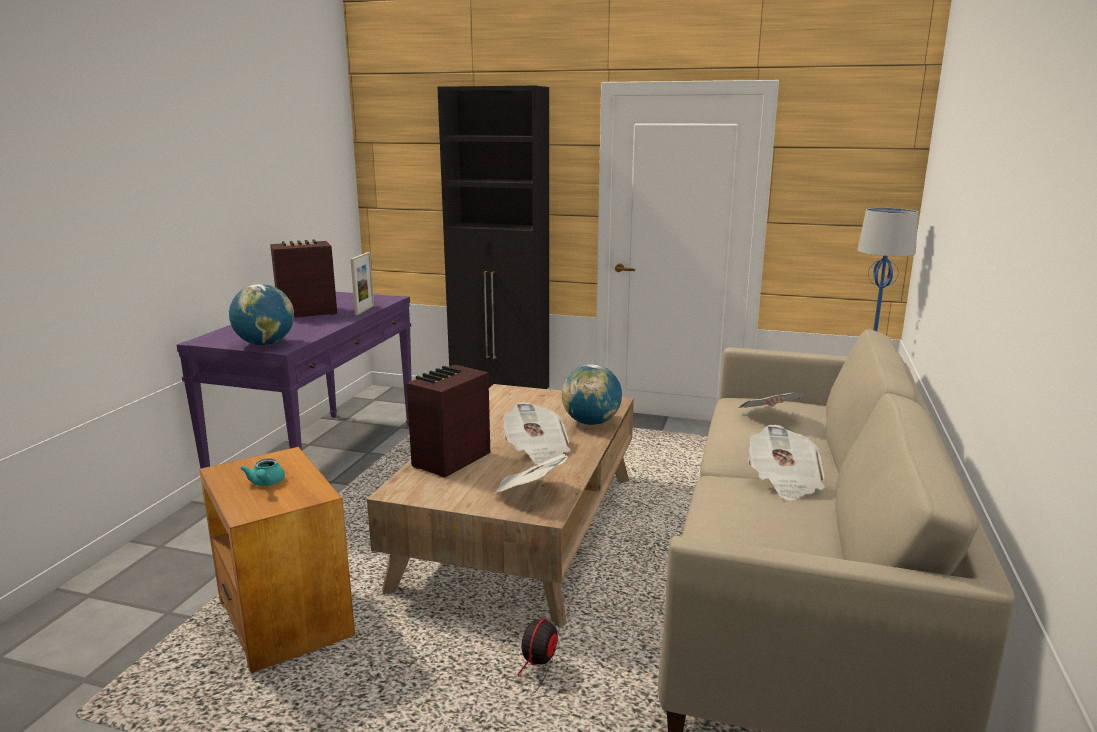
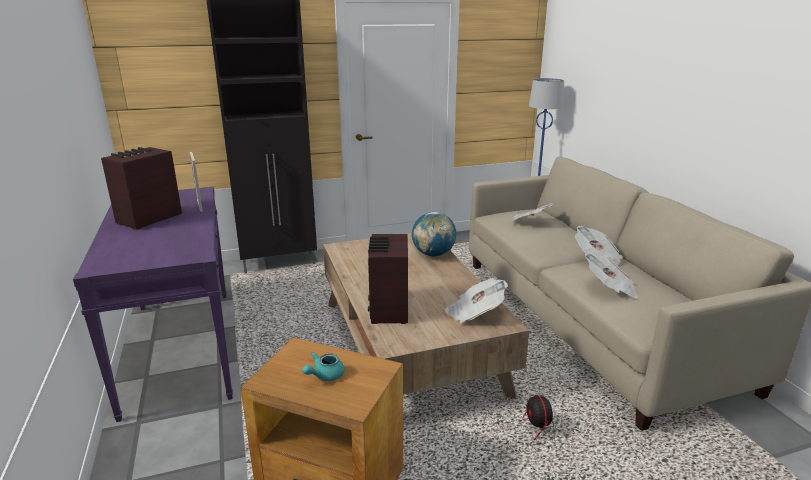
camera: 35 degrees left, 5 degrees up
globe [229,284,294,346] -> none
turquoise teapot [240,458,285,486] -> turquoise teapot turned 90 degrees clockwise [302,352,345,381]
newspaper [503,402,570,465] -> newspaper moved to [585,253,638,299]

